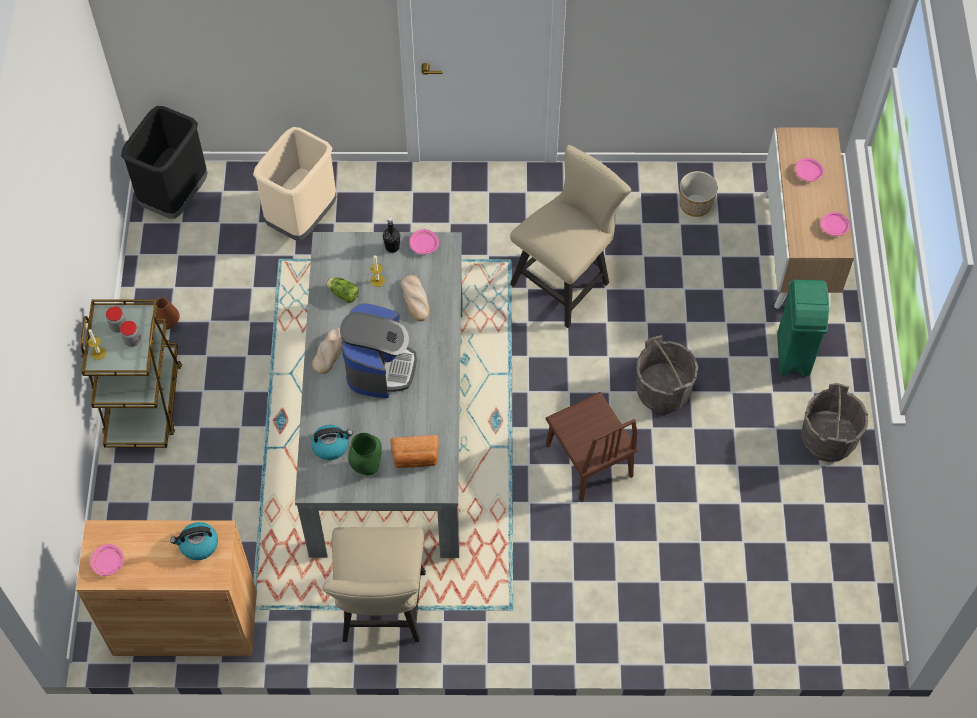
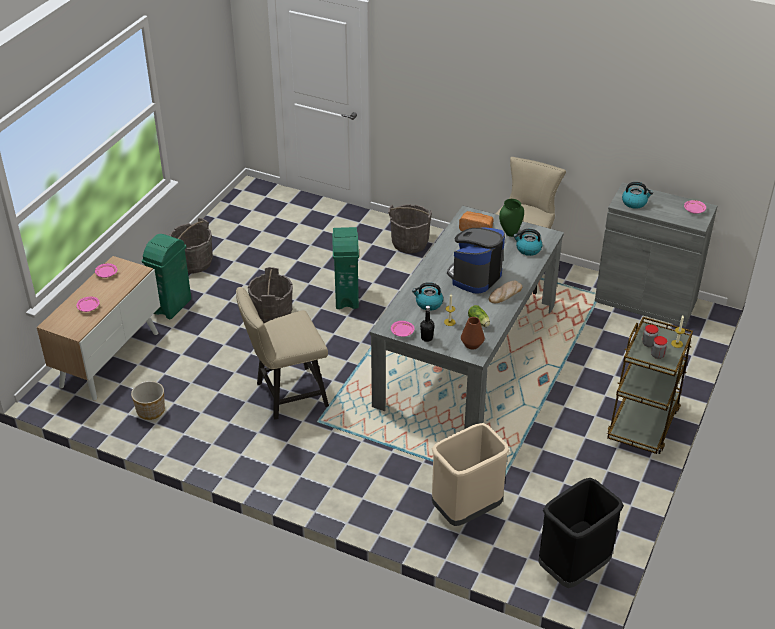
camera: 155 degrees left, 20 degrees down
brown cabinet [76,520,257,656] -> grey cabinet [595,182,717,327]
brown vase [156,298,180,330] -> brown vase moved to [461,317,485,350]
bread [401,275,429,321] -> kettle [412,282,443,311]
brown chair [546,392,638,502] -> green trash can [332,227,359,309]
none -> grey bucket [388,204,432,253]

